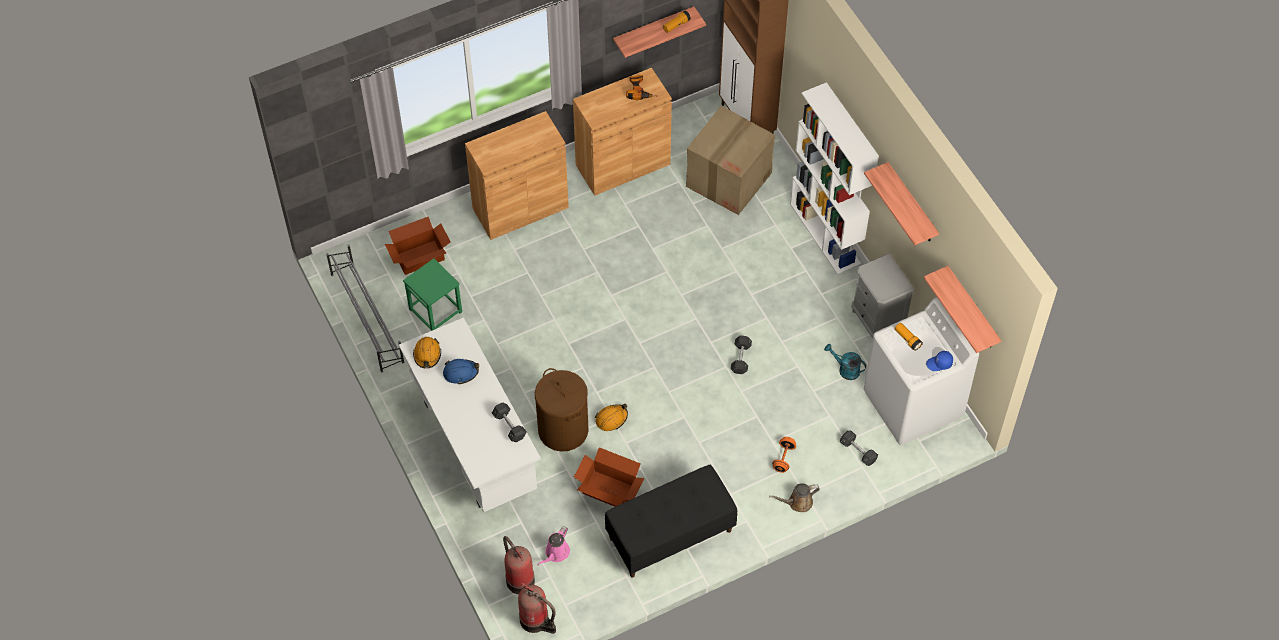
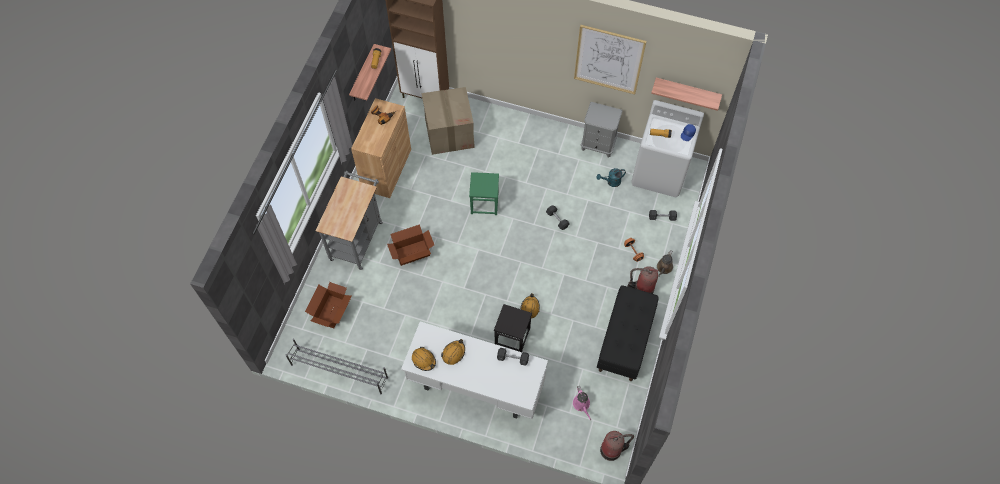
camera: 45 degrees left, 5 degrees up
green stool [403,258,462,331] -> green stool moved to [469,172,499,215]
blue hard hat [443,359,479,385] -> orange hard hat [441,339,465,365]
brown cabinet [465,111,569,240] -> grey cart [315,171,383,270]
fire extinguisher [503,536,535,594] -> fire extinguisher moved to [627,266,658,294]
brown laundry basket [535,368,589,452] -> black stool [494,304,532,352]
cardboard box [574,447,644,506] -> cardboard box moved to [387,224,434,266]
white bookcase [790,82,879,275] -> none
shelf [864,162,939,245] -> picture [574,25,647,94]

